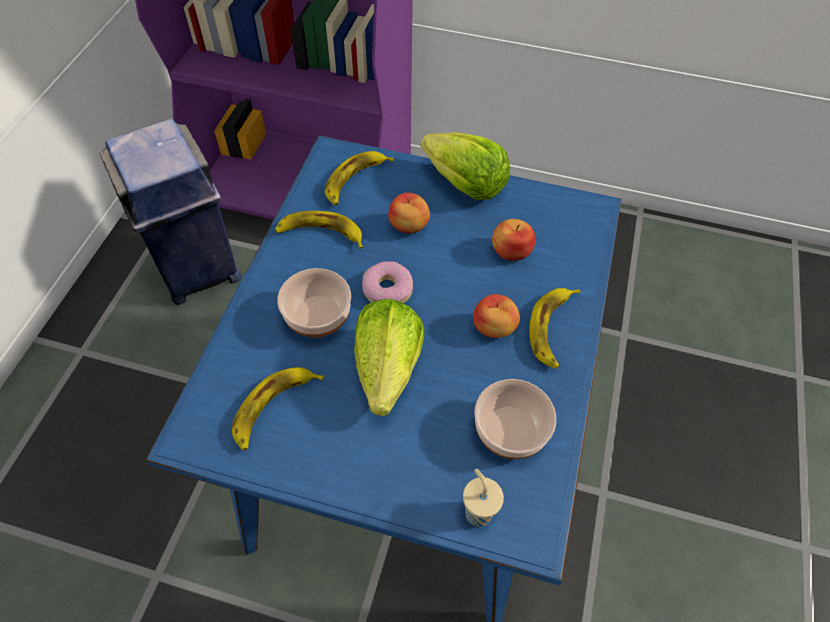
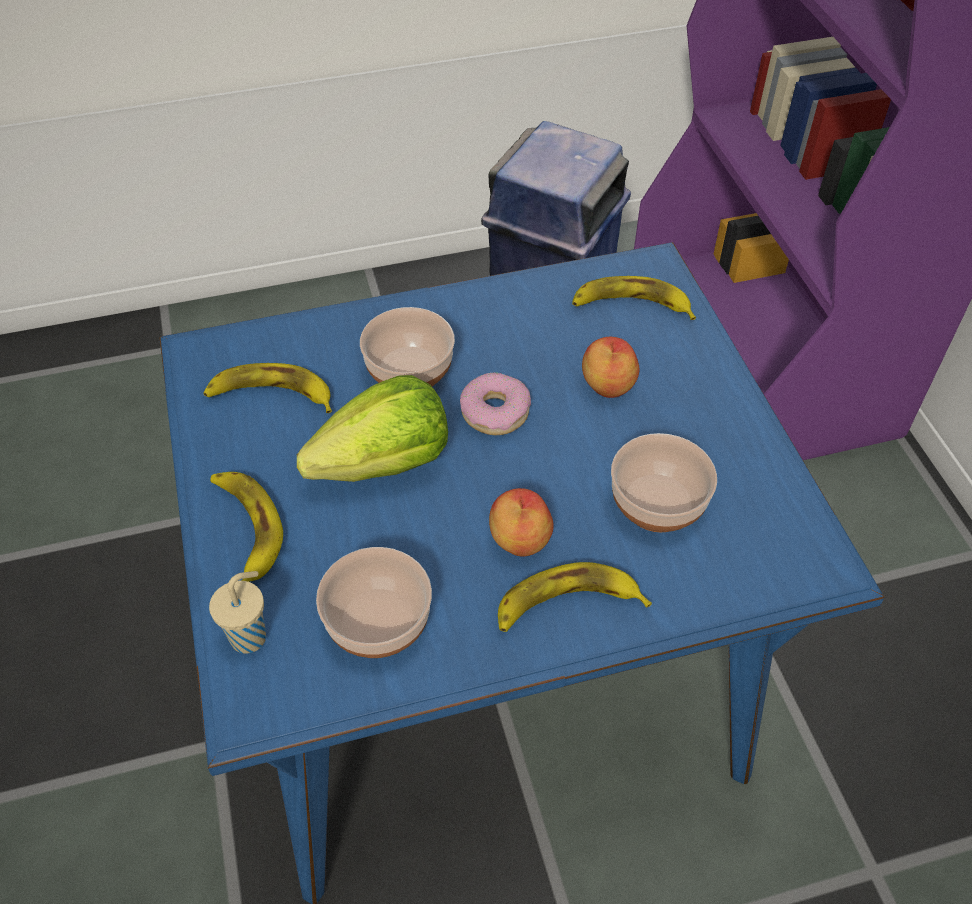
camera: 60 degrees right, 5 degrees down
banana [275,211,363,249] -> banana moved to [210,472,283,582]
lettuce [421,133,510,200] -> none
apple [492,219,535,261] -> bowl [611,433,717,532]

